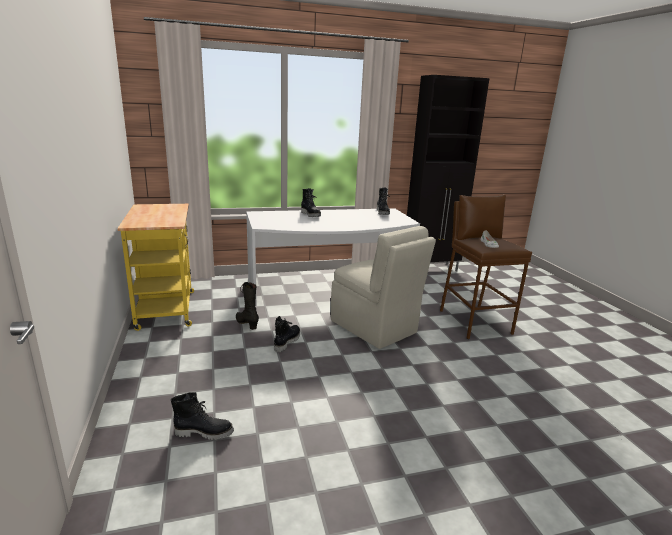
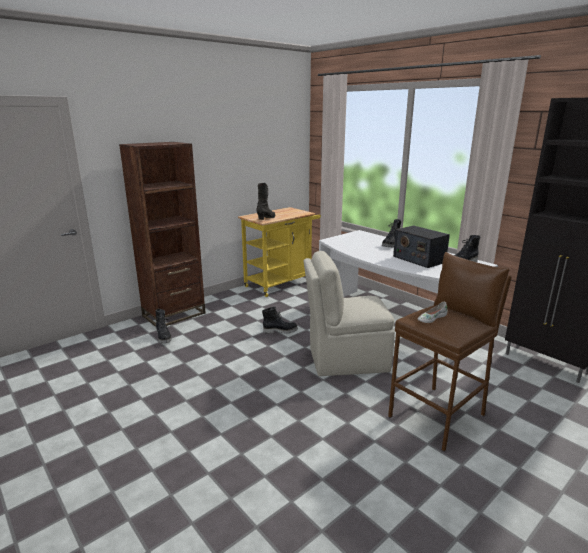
camera: 65 degrees right, 0 degrees up
black boot [236,282,259,330] -> black boot moved to [256,183,275,220]
beige chair [331,226,436,349] -> beige chair turned 60 degrees clockwise [304,251,395,376]
none -> brown bookcase [119,142,206,327]
none -> radio [393,226,450,268]

